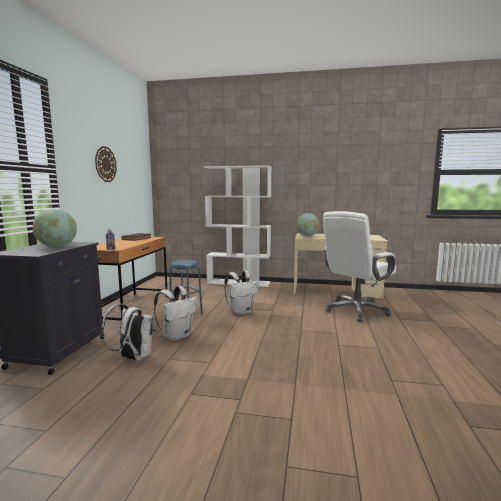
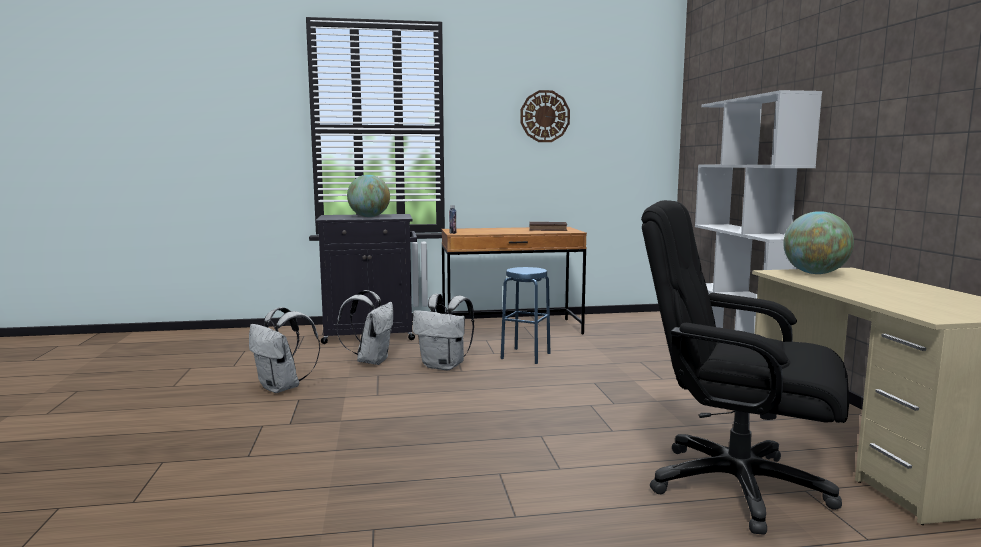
camera: 70 degrees right, 0 degrees up
white backpack [224,271,259,315] -> white backpack moved to [249,307,320,393]
white office chair [323,211,396,322] -> black office chair [641,200,849,535]

